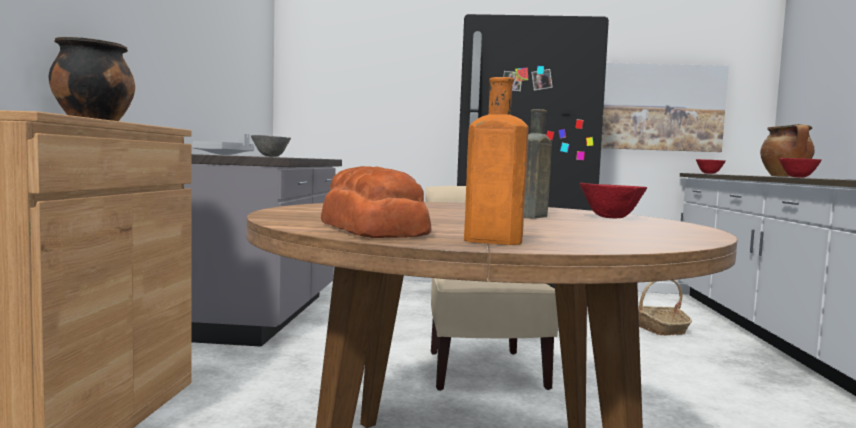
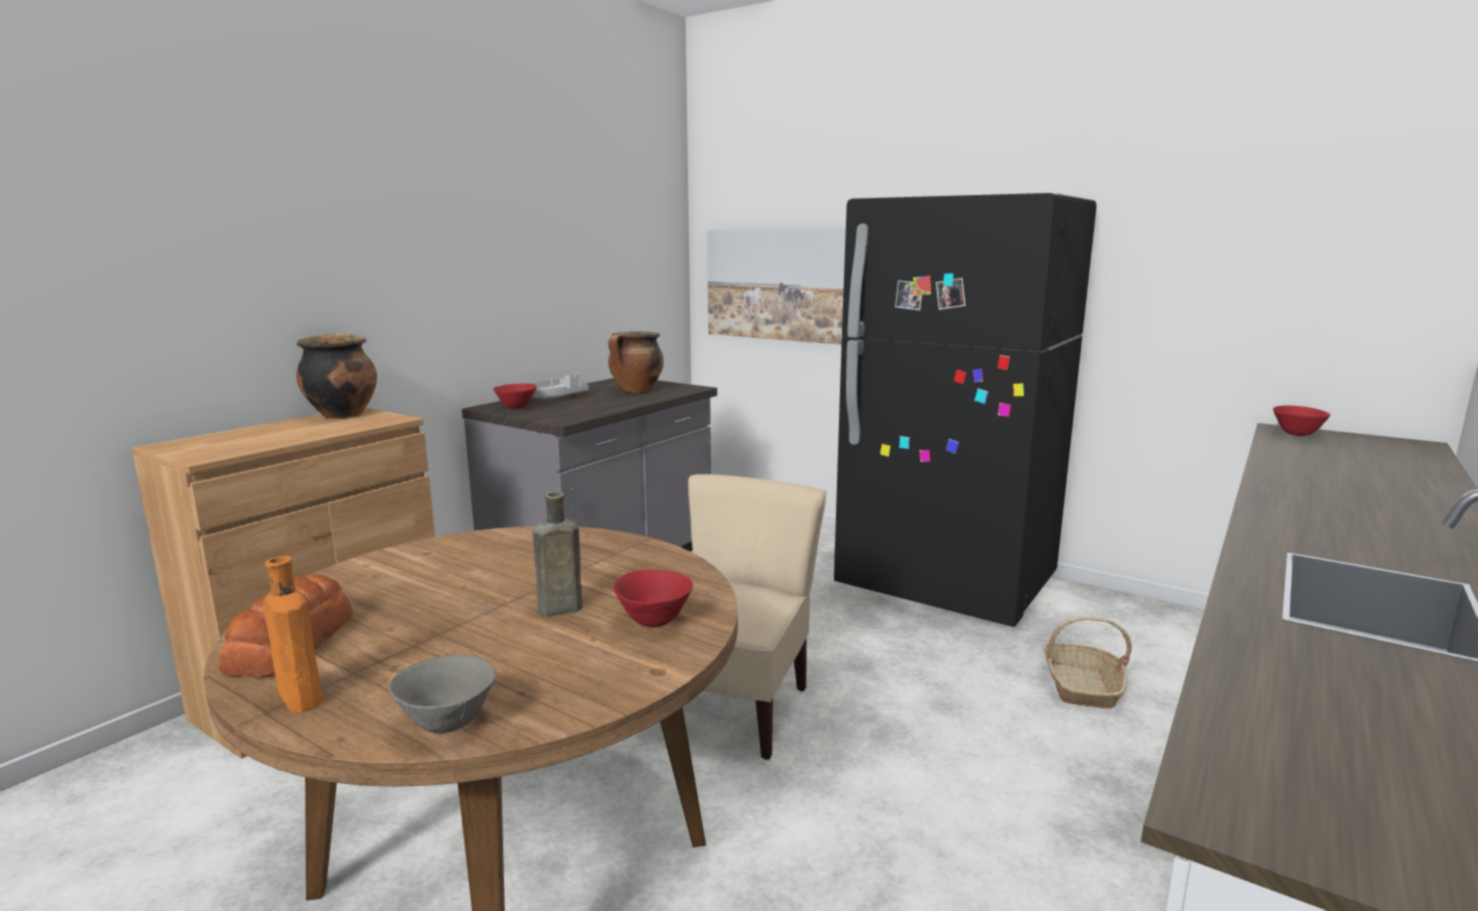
camera: 30 degrees right, 10 degrees up
grey bowl [251,135,291,157] -> grey bowl moved to [389,655,496,734]
picture [601,63,729,152] -> picture moved to [707,229,846,345]
cooking pot [760,124,815,177] -> cooking pot moved to [608,331,664,393]
red bowl [778,158,822,178] -> red bowl moved to [493,383,537,409]

